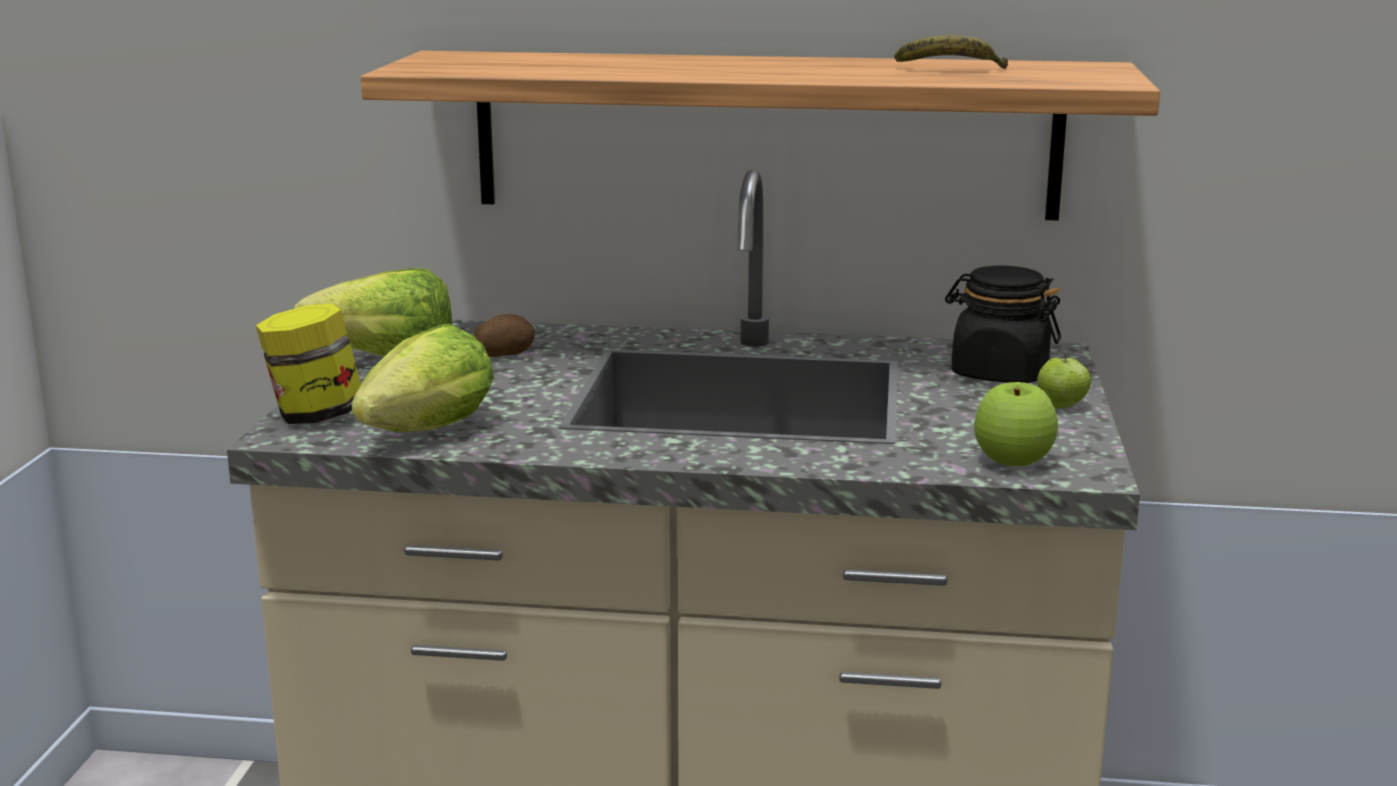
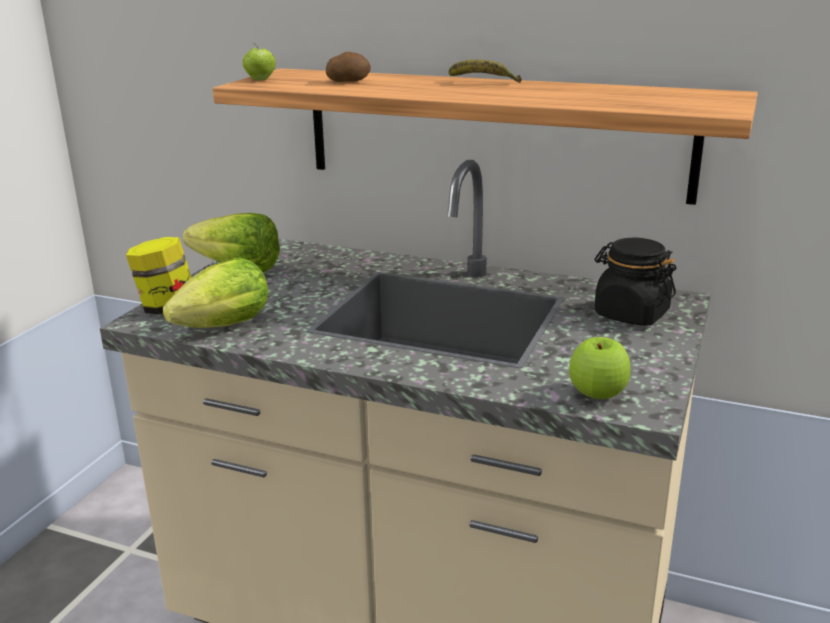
camera: 15 degrees right, 5 degrees up
potato [474,314,535,357] -> potato moved to [326,52,371,82]
banana [894,35,1008,69] -> banana moved to [448,59,522,83]
apple [1037,354,1092,408] -> apple moved to [243,43,276,80]

